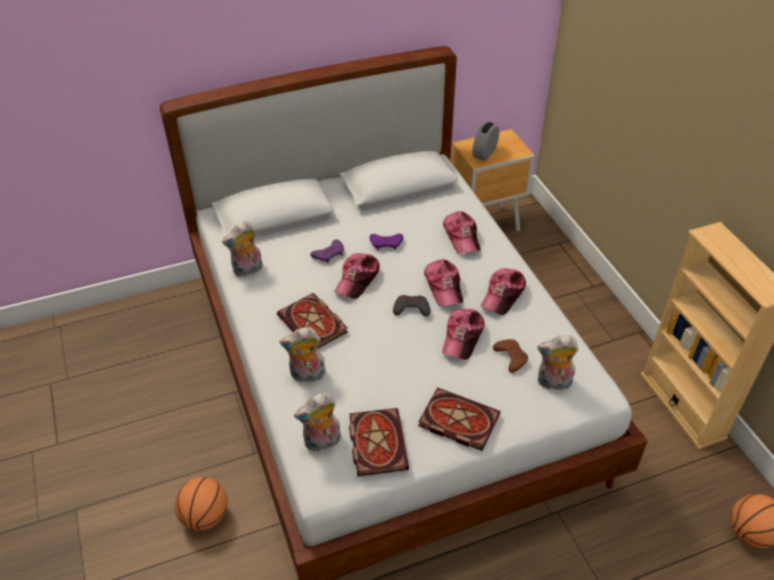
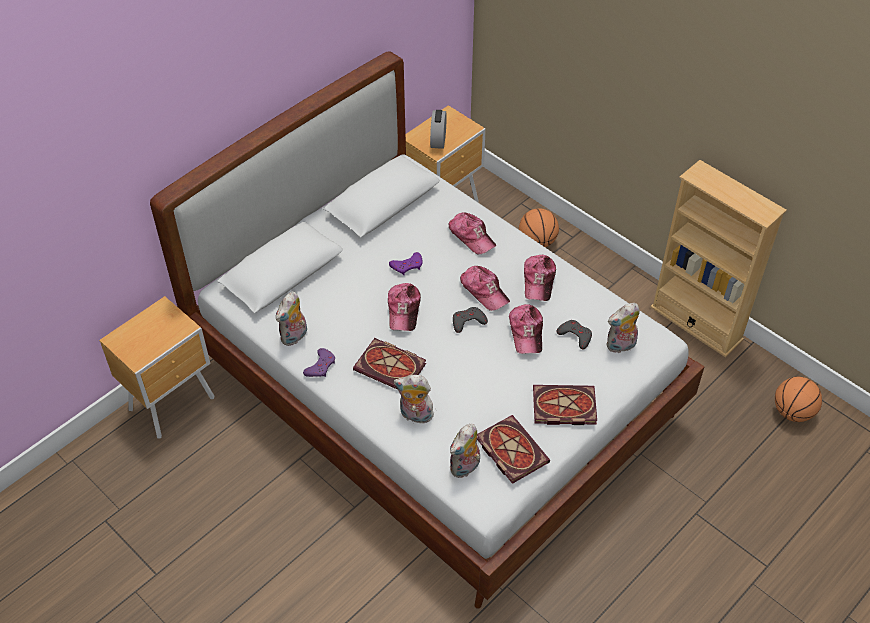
camera: 25 degrees left, 5 degrees up
basketball [174,477,227,531] -> basketball moved to [519,208,559,247]
plush toy [280,327,326,382] -> plush toy turned 45 degrees clockwise [394,375,434,426]
purple game controller [310,240,344,263] -> purple game controller moved to [303,348,335,377]
brown game controller [493,339,528,373] -> grey game controller [557,320,592,349]
none -> brown nightstand [99,296,214,439]

